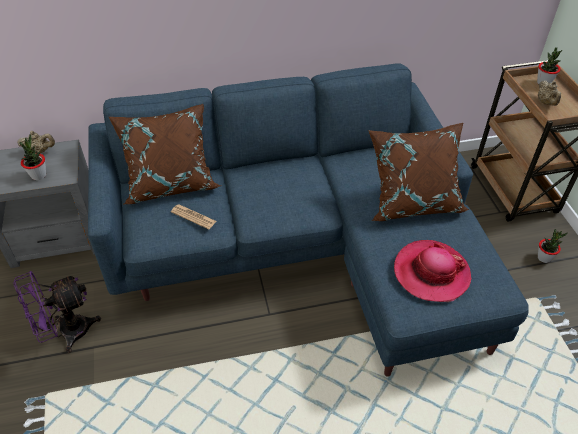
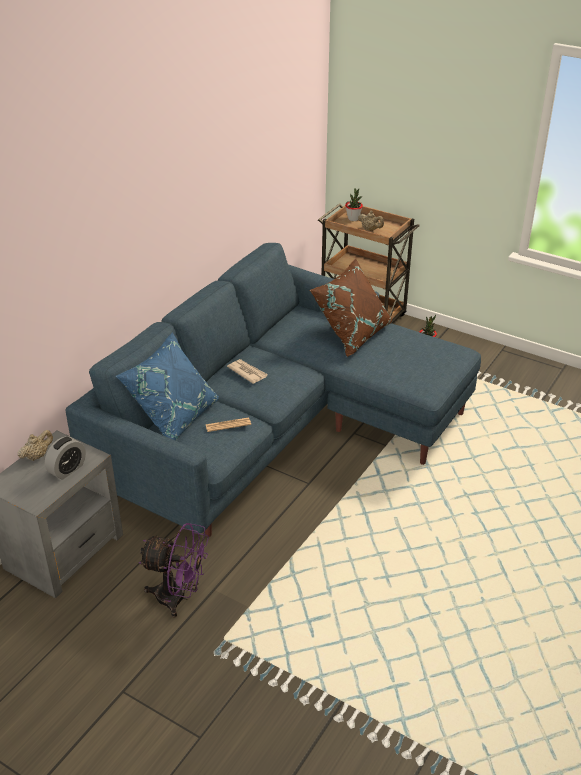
camera: 45 degrees left, 10 degrees down
purple fan [13,271,101,353] -> purple fan turned 90 degrees counterclockwise [138,523,209,618]
potted plant [19,135,46,180] -> alarm clock [45,436,86,479]
brown pillow [109,104,221,204] -> blue pillow [115,332,219,441]
hat [394,240,472,302] -> none
none -> newspaper [227,359,268,384]

